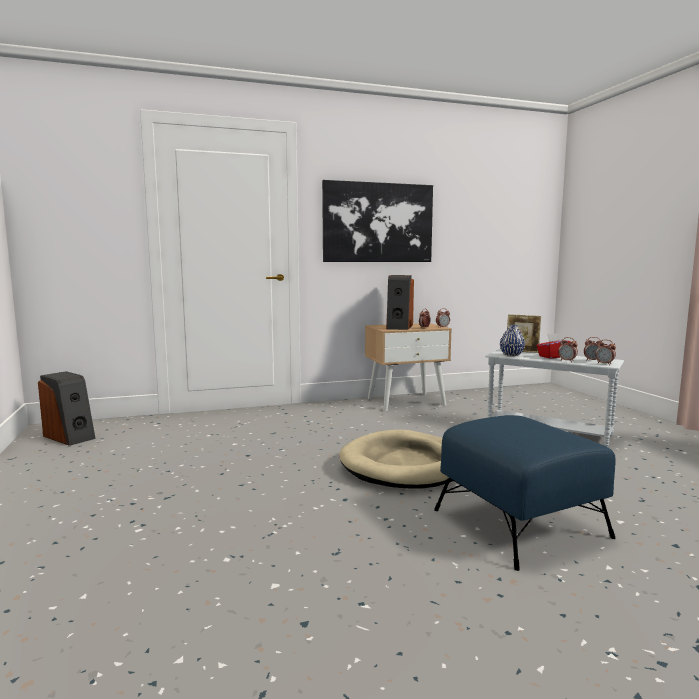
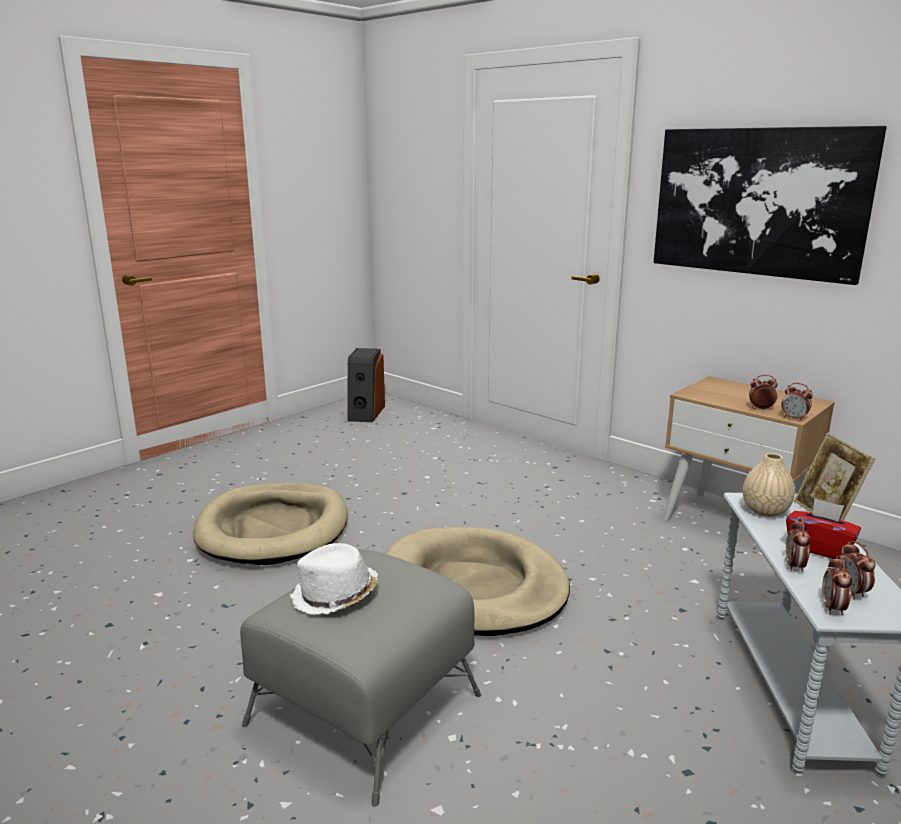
camera: 60 degrees right, 10 degrees up
speaker [386,275,414,330] -> none
blue ottoman [434,415,616,571] -> grey ottoman [240,549,481,807]
blue vase [500,325,525,356] -> beige vase [743,453,795,517]
none -> beige dog bed [193,483,348,565]
none -> white hat [290,543,378,615]

